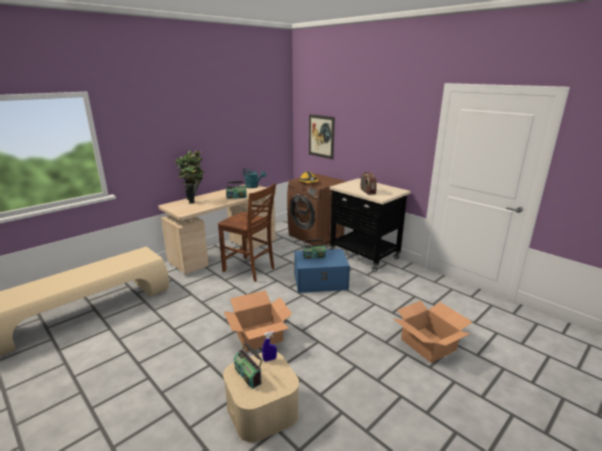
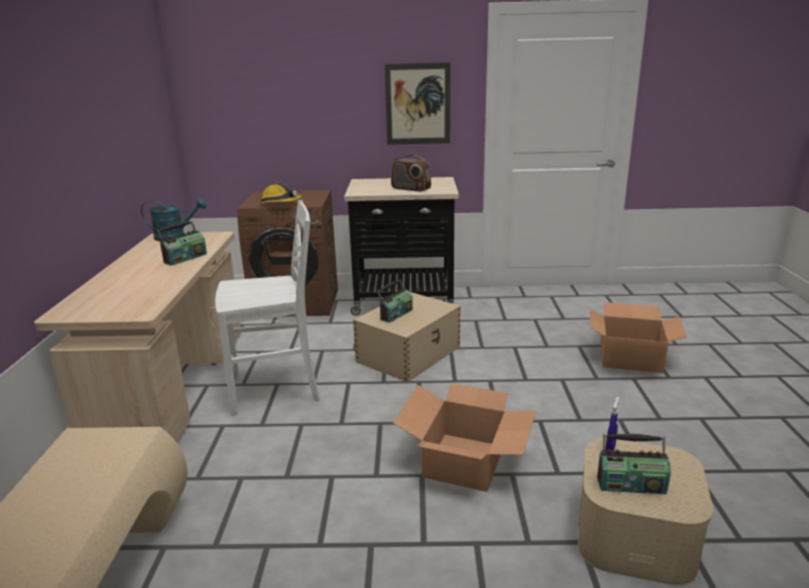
camera: 45 degrees left, 0 degrees up
potted plant [175,151,205,204] -> none
brown chair [218,183,276,282] -> white chair [215,200,320,416]
blue storage box [294,249,350,293] -> beige storage box [353,292,461,382]
picture [309,114,335,159] -> picture moved to [384,62,450,145]

